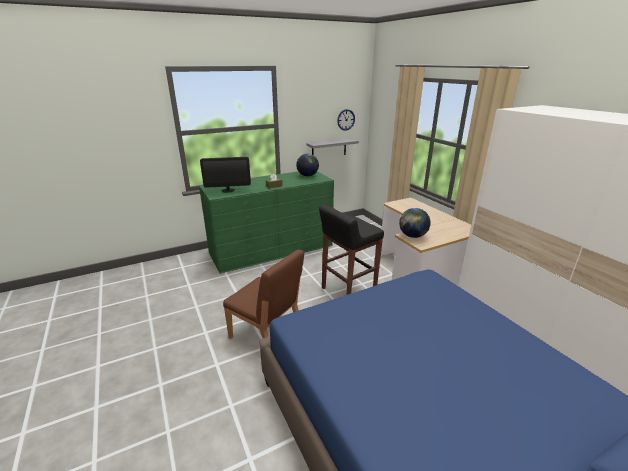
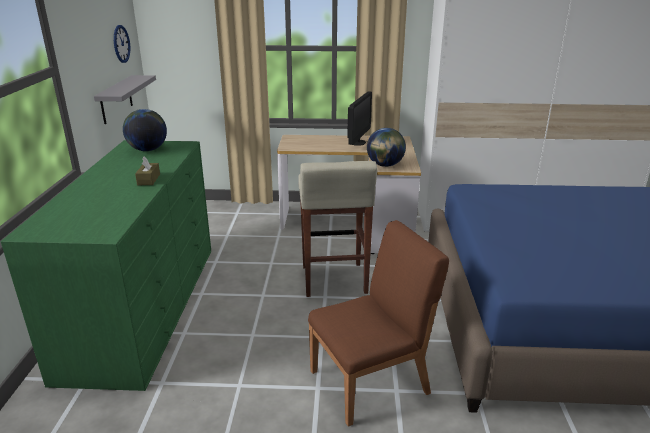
camera: 60 degrees left, 0 degrees up
monitor [200,157,251,193] -> monitor moved to [347,91,372,146]
black stool [319,204,384,295] -> beige stool [298,161,378,297]

